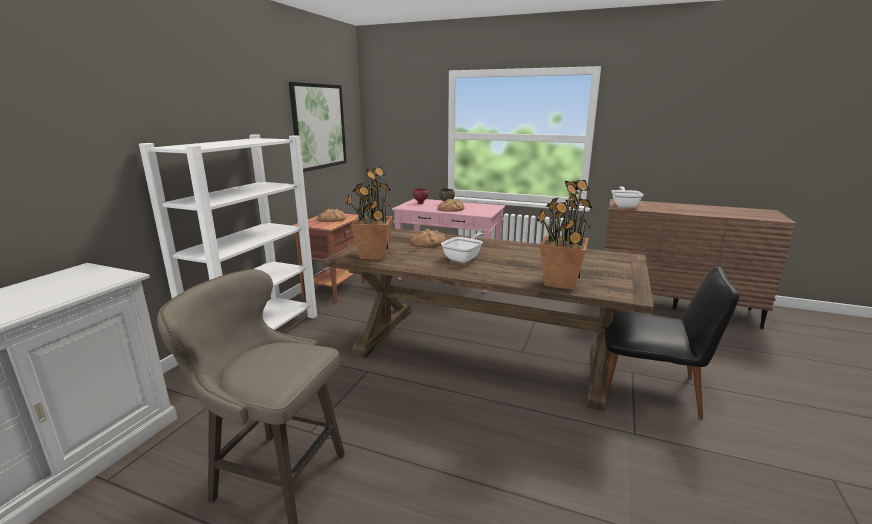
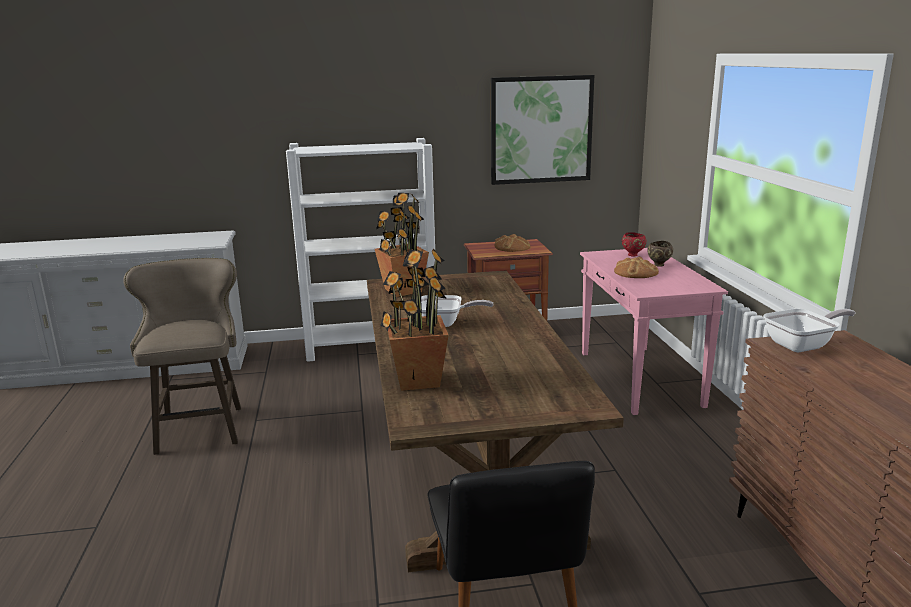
camera: 60 degrees right, 0 degrees up
bread [410,229,446,247] -> none

